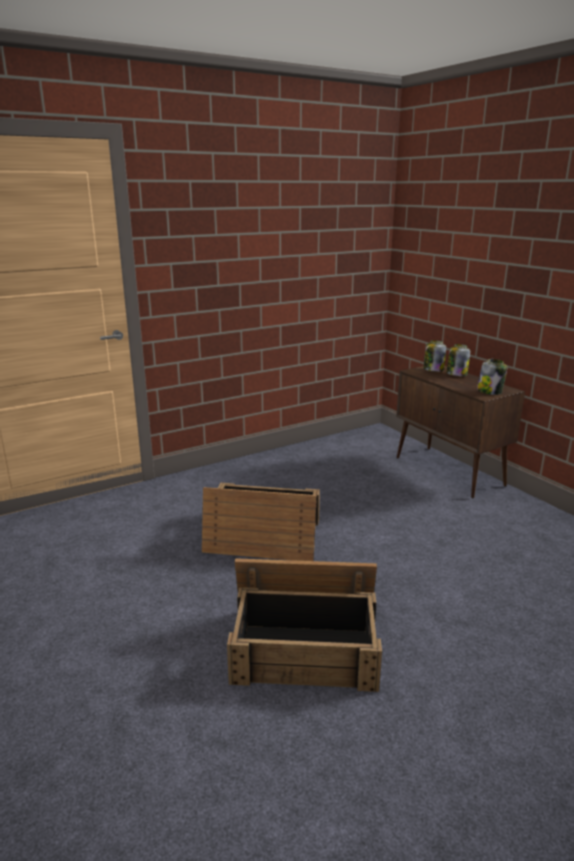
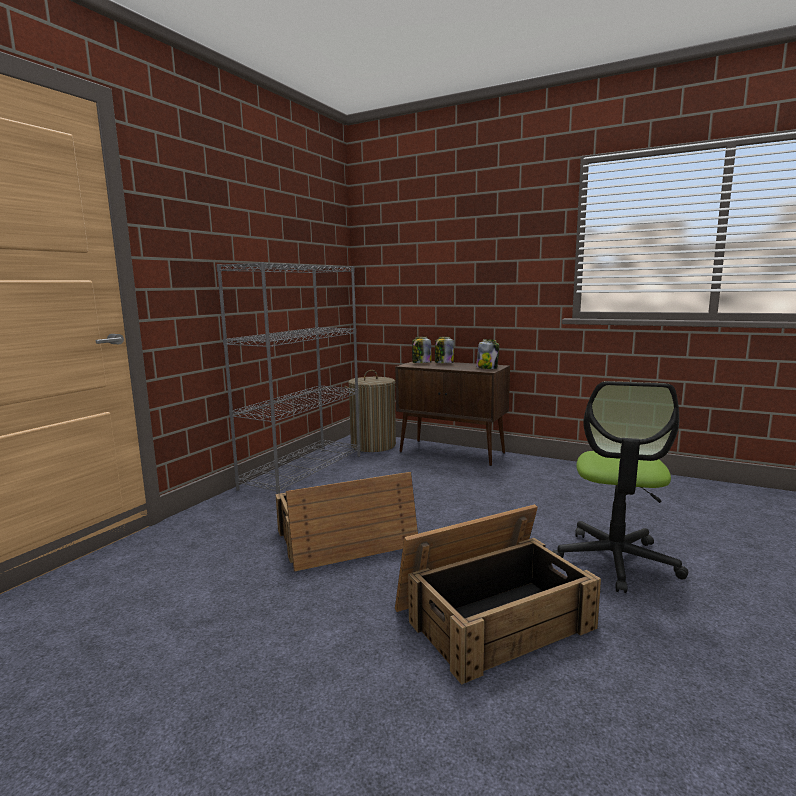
camera: 30 degrees left, 10 degrees down
none -> grey bookcase [216,262,360,494]
none -> laundry basket [344,370,396,452]
none -> office chair [552,381,688,593]

